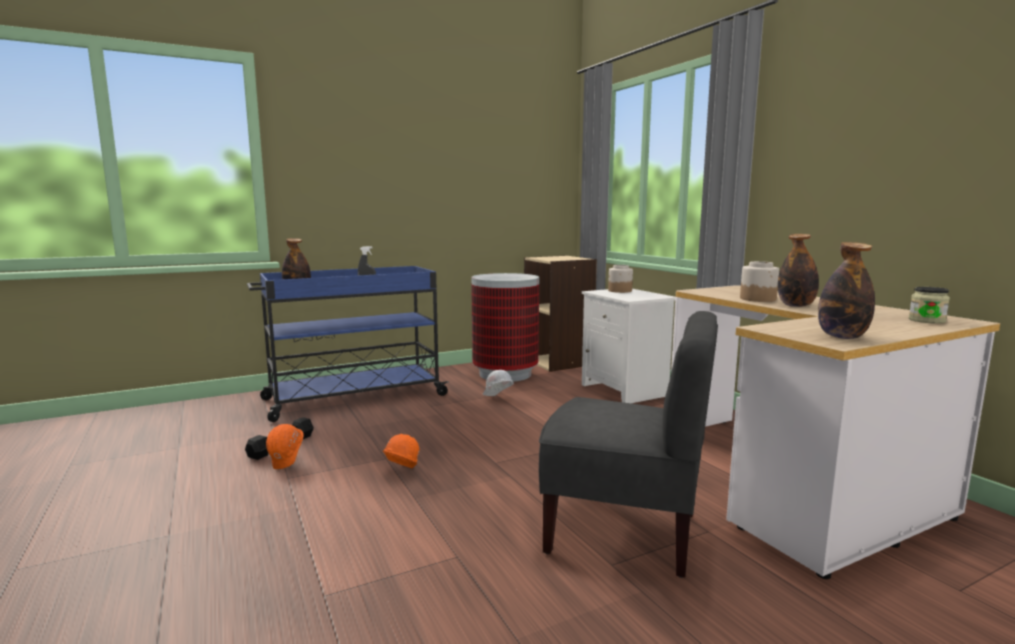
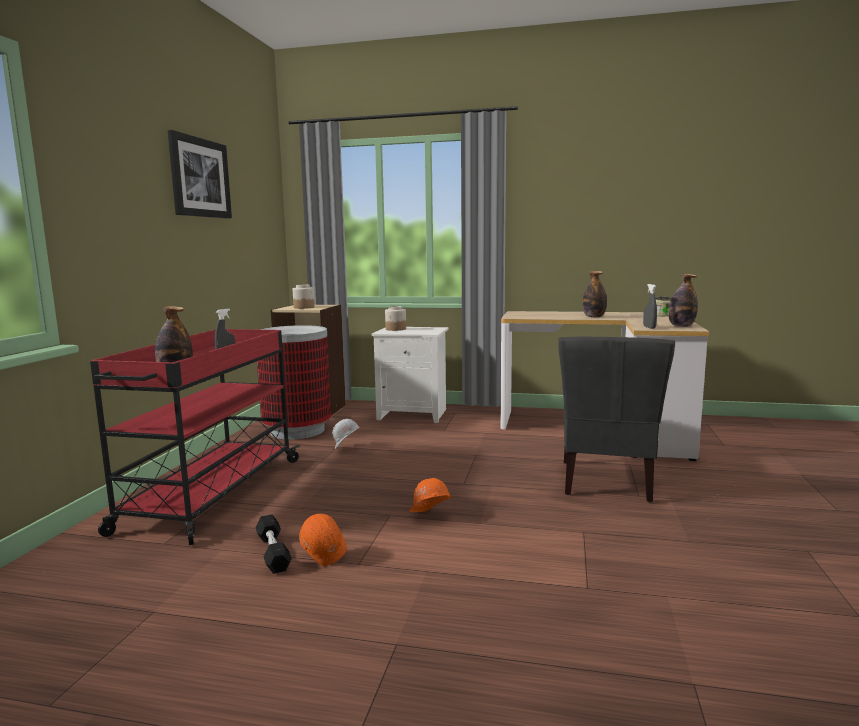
camera: 50 degrees left, 0 degrees up
blue cart [247,266,450,422] -> red cart [90,329,300,545]
grey chair [539,311,718,578] -> grey chair turned 135 degrees clockwise [558,337,675,503]
jar [740,261,779,302] -> jar moved to [293,285,315,309]
none -> picture [167,130,232,219]
none -> grey spray bottle [643,284,657,329]

